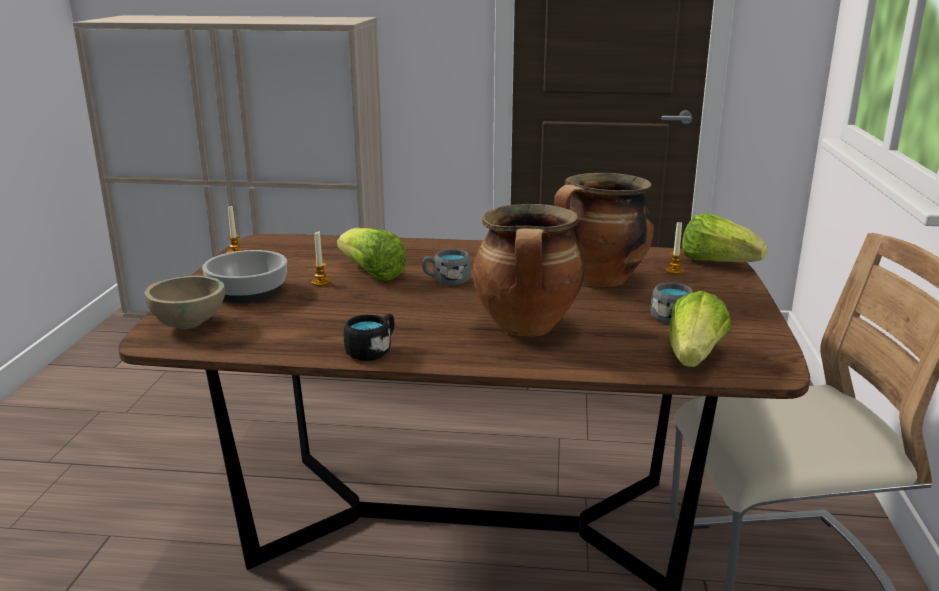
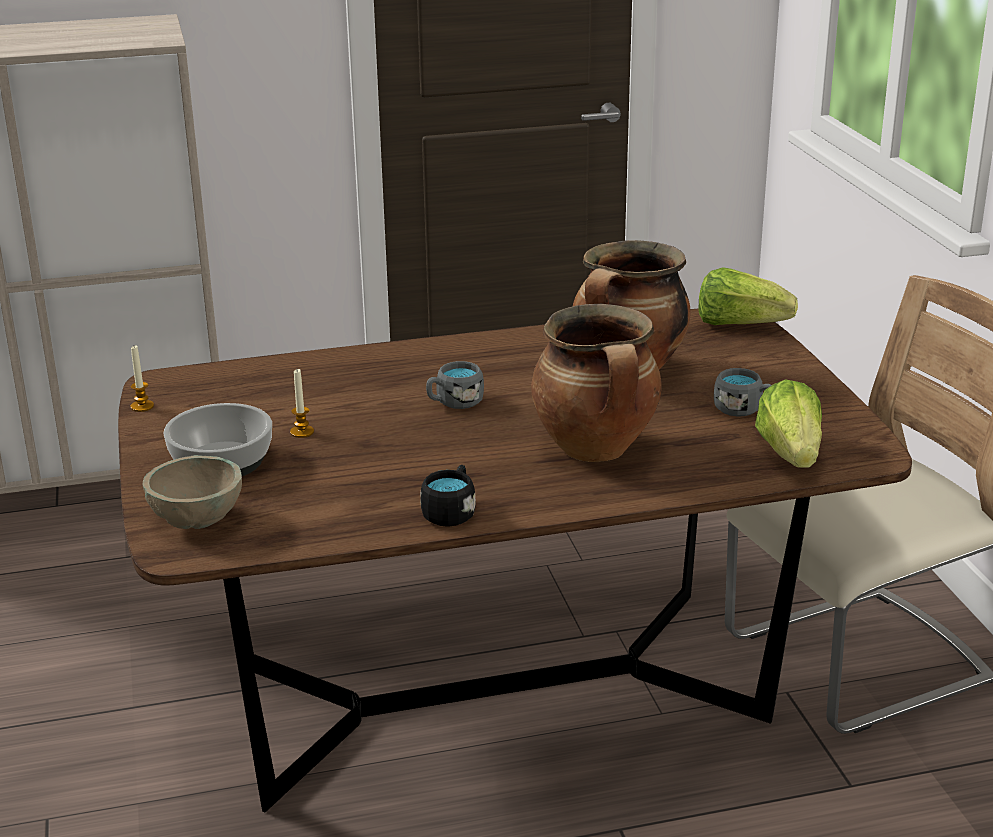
camera: 20 degrees left, 5 degrees up
lettuce [337,228,407,281] -> none
candle [666,221,684,274] -> none

